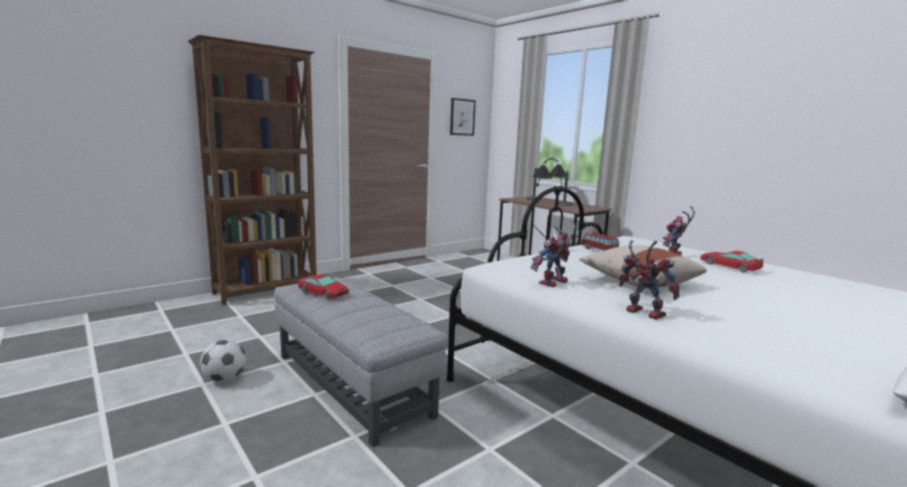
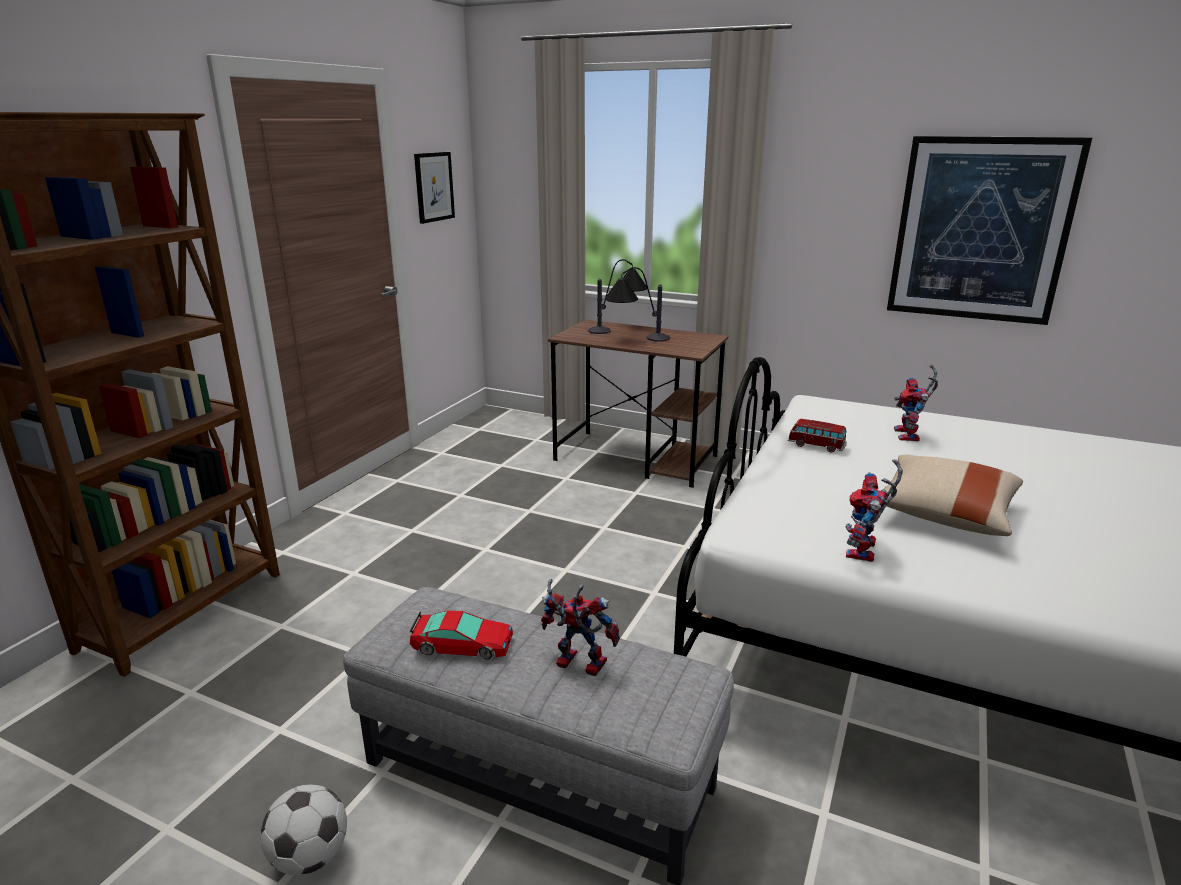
camera: 25 degrees left, 10 degrees up
toy robot [619,240,680,320] -> toy robot moved to [541,579,620,676]
toy car [700,251,763,272] -> none
none -> picture [887,136,1092,325]

